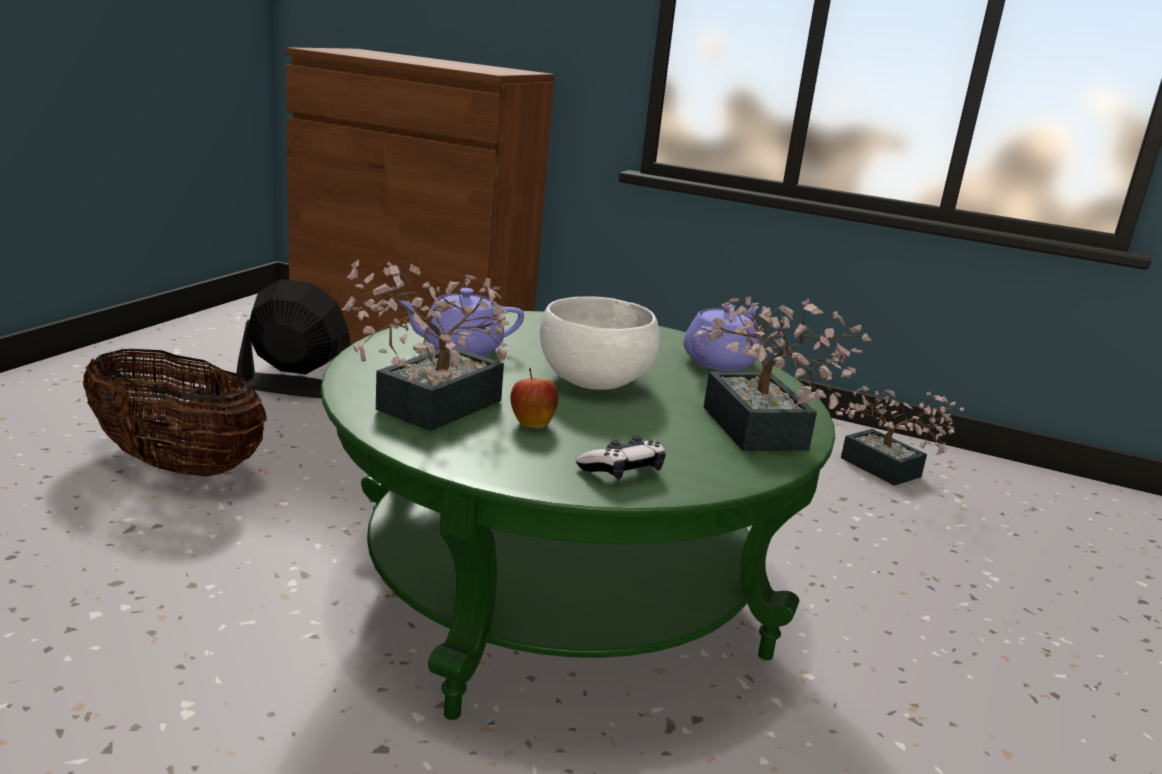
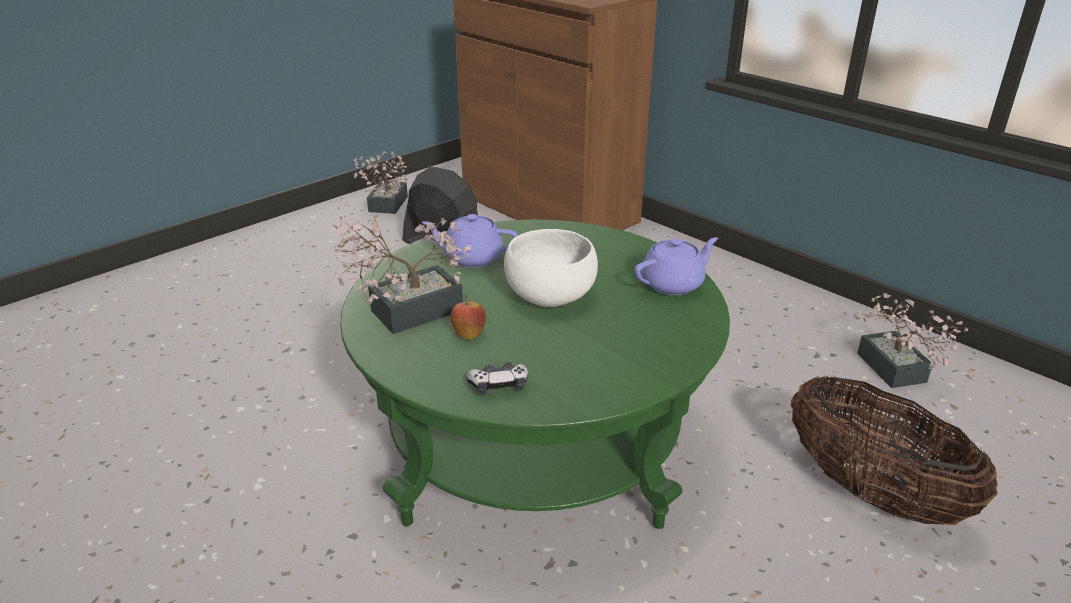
camera: 25 degrees right, 10 degrees up
basket [83,349,267,476] -> basket moved to [791,375,998,525]
potted plant [695,297,872,451] -> potted plant moved to [354,151,408,214]

